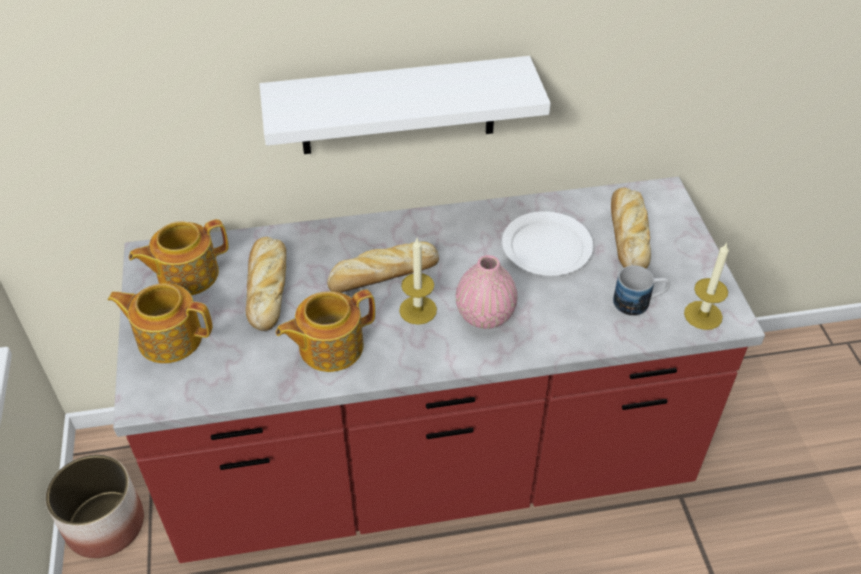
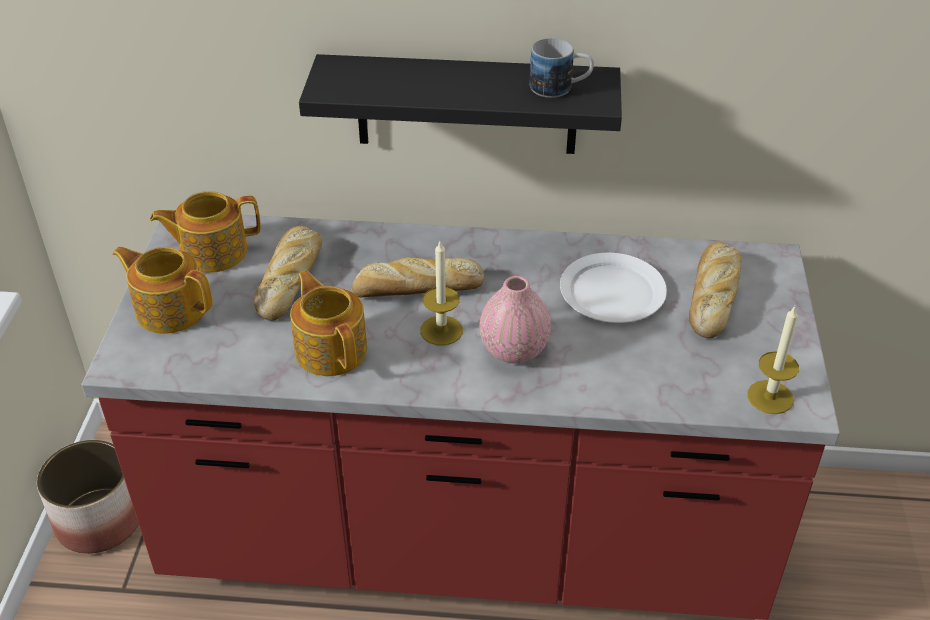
camera: 15 degrees right, 5 degrees down
white shelf [259,56,551,154] -> black shelf [299,54,622,154]
teapot [276,289,375,372] -> teapot turned 75 degrees clockwise [290,271,367,376]
mug [613,265,670,316] -> mug moved to [530,38,594,98]

